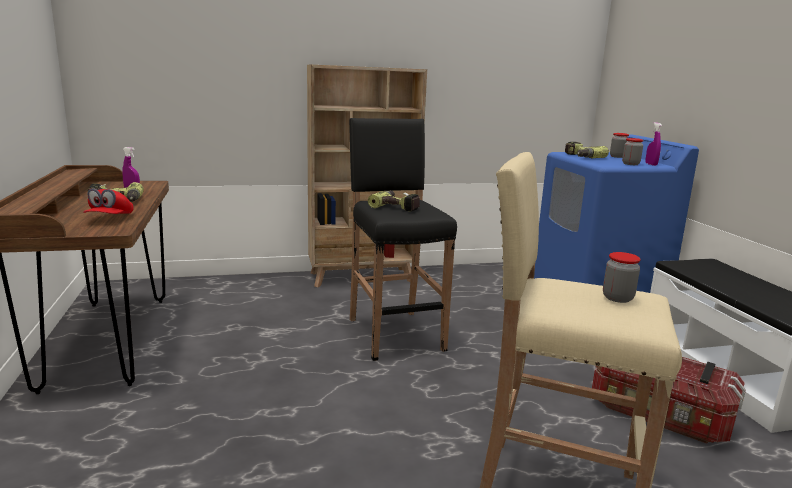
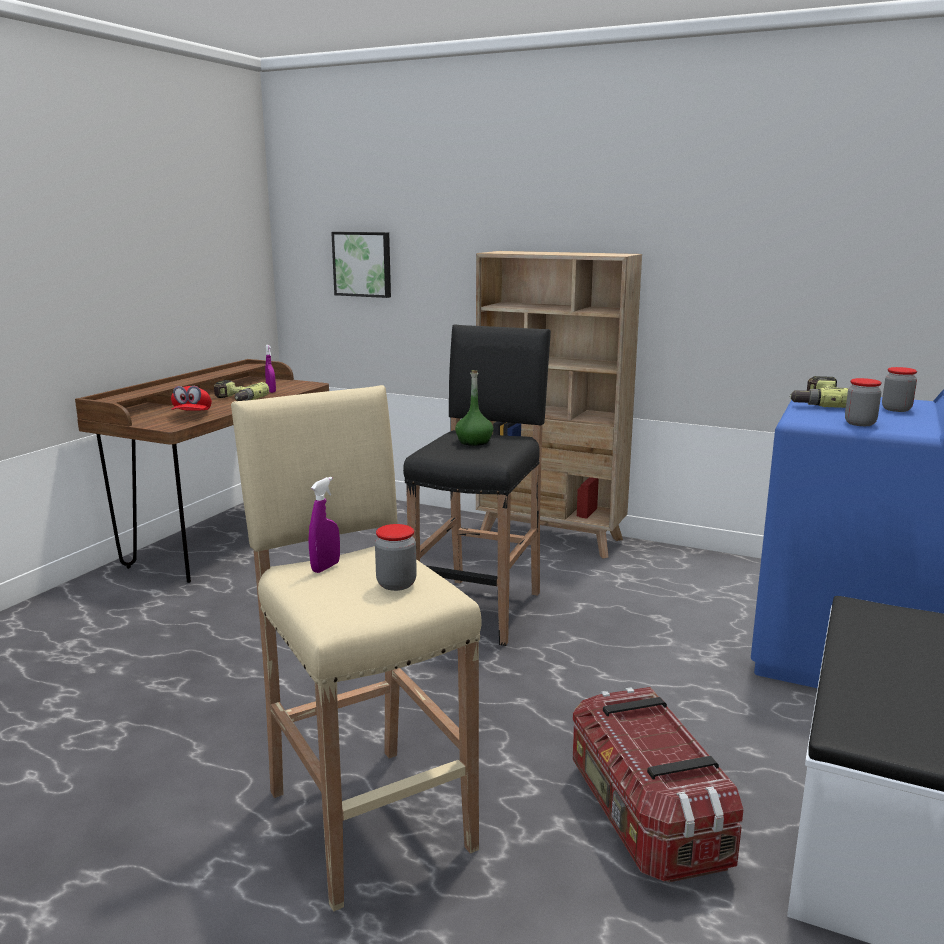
camera: 40 degrees right, 0 degrees up
red cap [83,188,134,214] -> red cap turned 45 degrees counterclockwise [171,386,212,411]
power drill [368,190,420,212] -> green bottle [455,370,493,446]
purple spray bottle [646,122,662,166] -> purple spray bottle moved to [308,477,340,573]
none -> picture [331,232,391,298]

